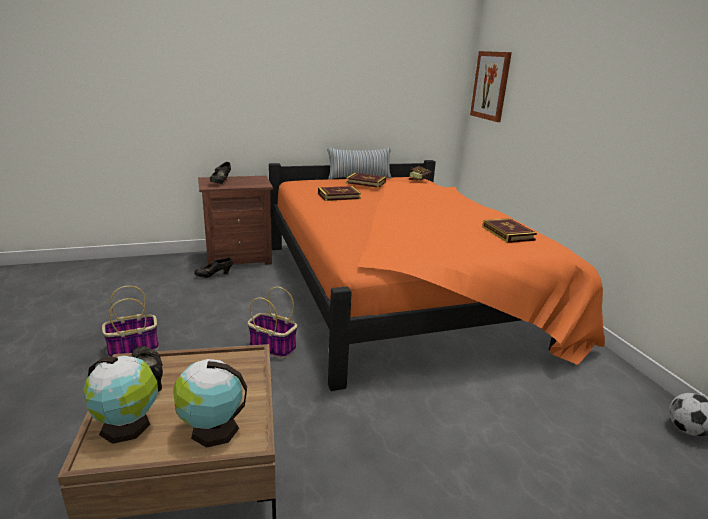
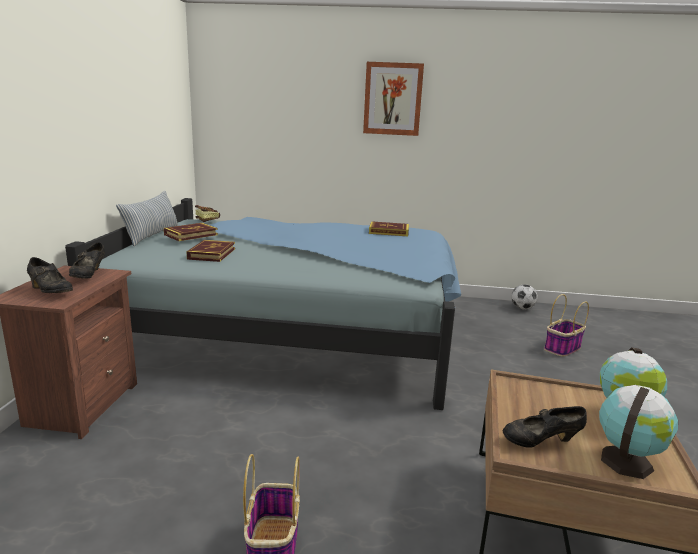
camera: 65 degrees left, 5 degrees down
black shoe [194,257,233,278] -> black shoe moved to [69,242,105,279]
basket [248,287,297,358] -> basket moved to [544,294,589,357]
orange bed [269,160,605,391] -> blue bed [65,198,461,410]
picture [470,51,512,122] -> picture moved to [363,62,424,136]

